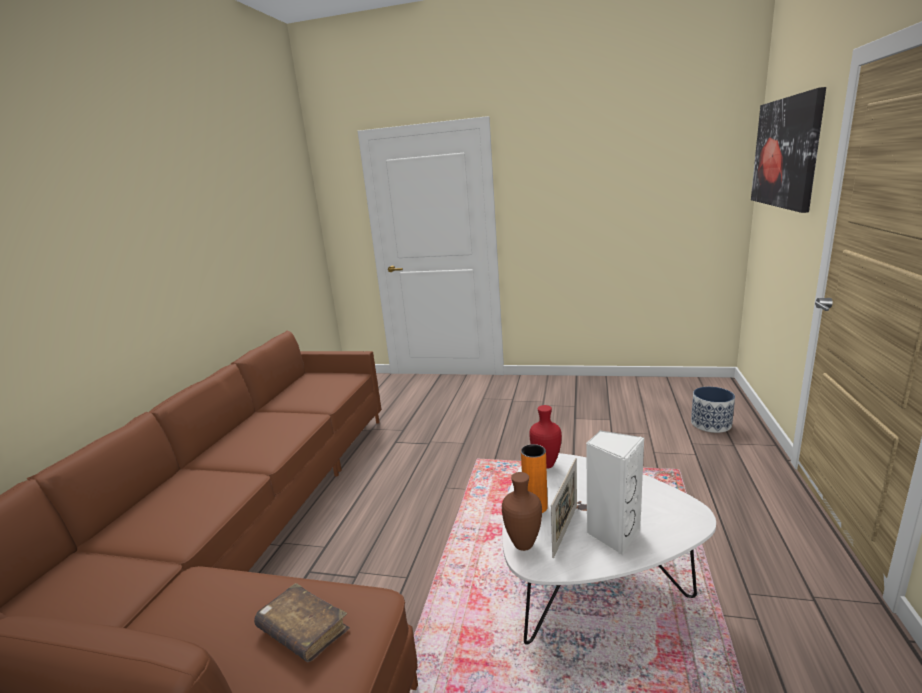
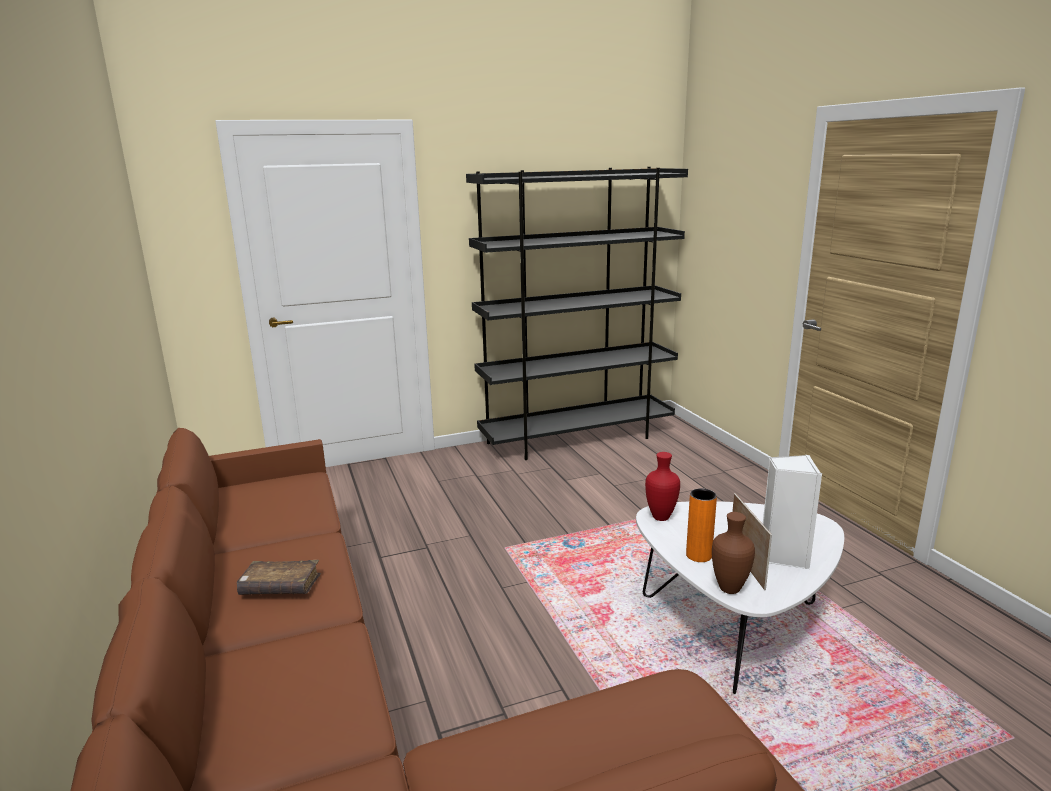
camera: 35 degrees left, 0 degrees up
brown book [254,583,350,662] -> brown book moved to [237,560,321,595]
planter [691,387,735,433] -> none
picture [751,87,826,213] -> none
none -> black bookcase [466,167,688,460]

